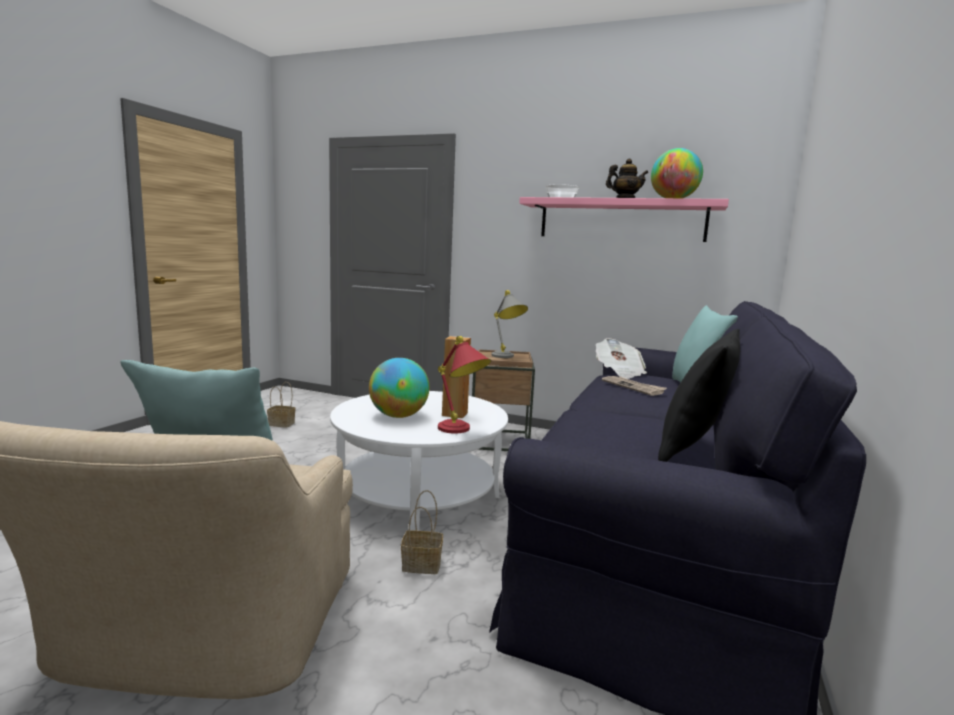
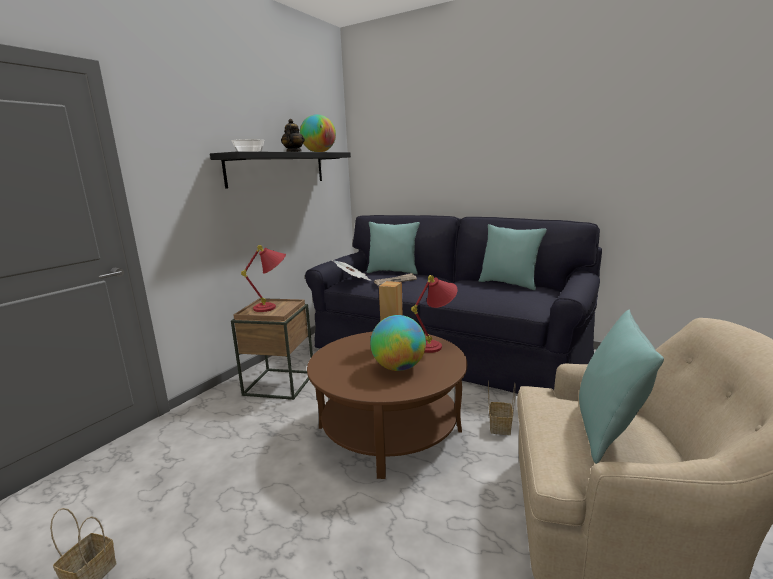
camera: 80 degrees left, 5 degrees up
white coffee table [330,391,508,531] -> brown coffee table [307,332,467,479]
grey table lamp [491,290,528,358] -> red table lamp [241,245,286,312]
pink shelf [519,197,729,242] -> black shelf [210,151,351,189]
black pillow [658,329,740,462] -> turquoise pillow [479,224,547,290]

